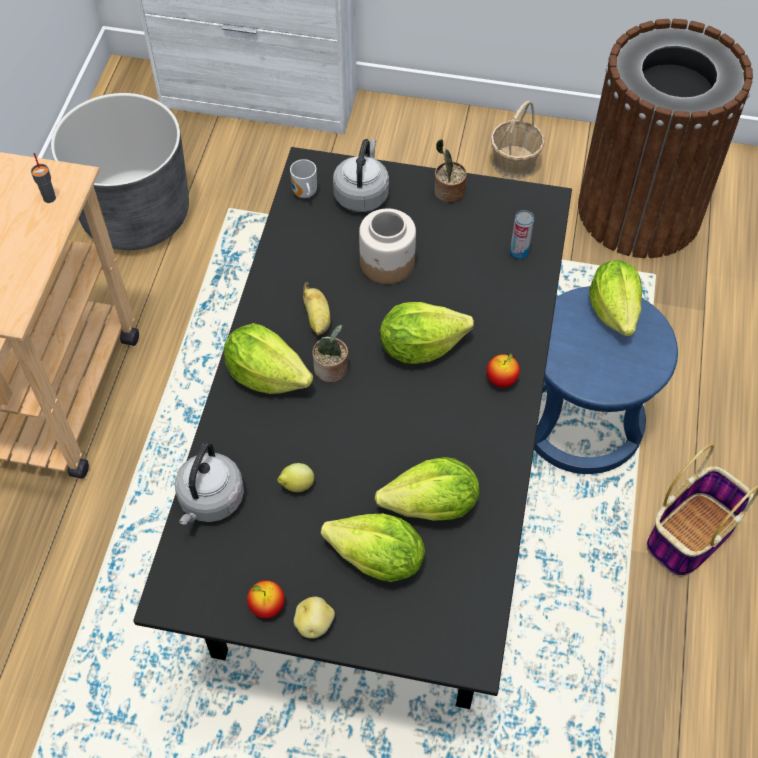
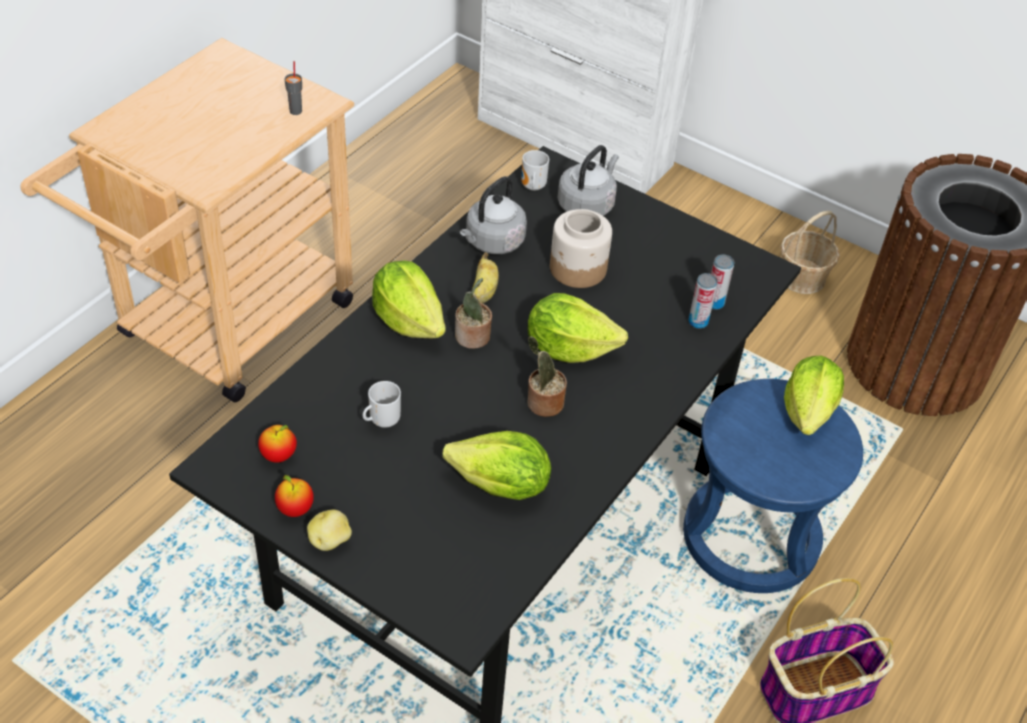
camera: 20 degrees right, 10 degrees down
grey planter [51,93,189,250] -> none
grey kettle [175,441,244,524] -> grey kettle moved to [460,176,527,254]
lemon [277,463,314,492] -> mug [363,381,401,428]
lettuce [321,514,425,582] -> none
potted plant [435,139,467,203] -> potted plant moved to [527,336,567,417]
apple [487,353,520,388] -> apple moved to [258,425,297,463]
none -> can [689,273,718,329]

